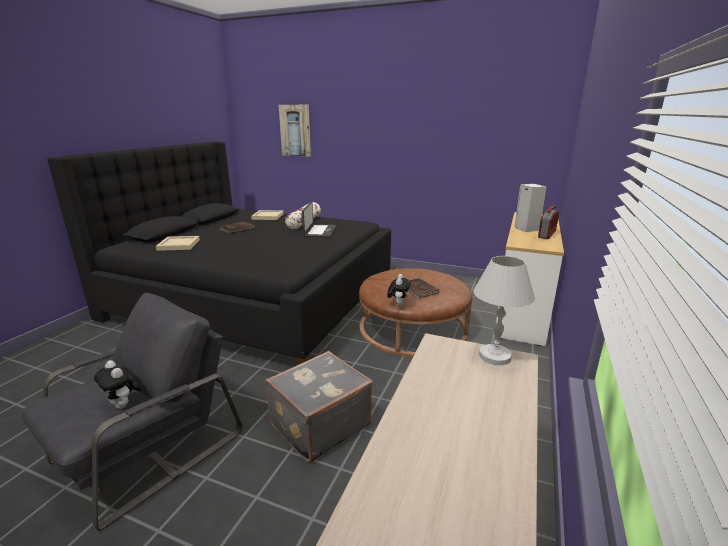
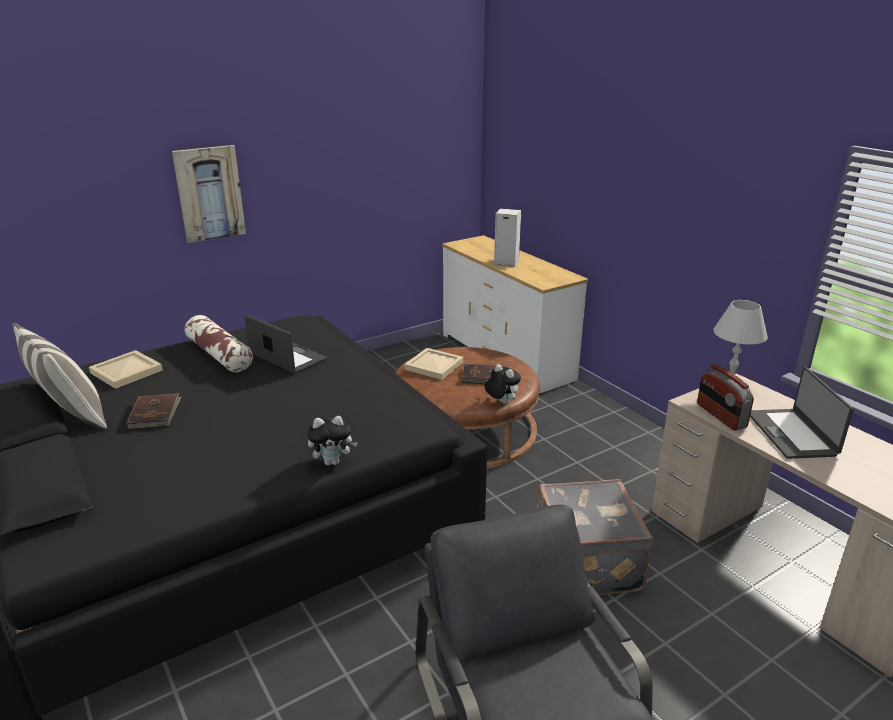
camera: 55 degrees left, 5 degrees up
plush toy [94,360,142,409] -> plush toy moved to [307,416,358,465]
beige tray [156,236,200,251] -> beige tray moved to [404,348,463,380]
picture [279,105,311,157] -> picture moved to [172,145,246,243]
radio [538,205,559,239] -> radio moved to [697,364,754,431]
none -> pillow [12,323,107,428]
none -> laptop [750,367,854,459]

